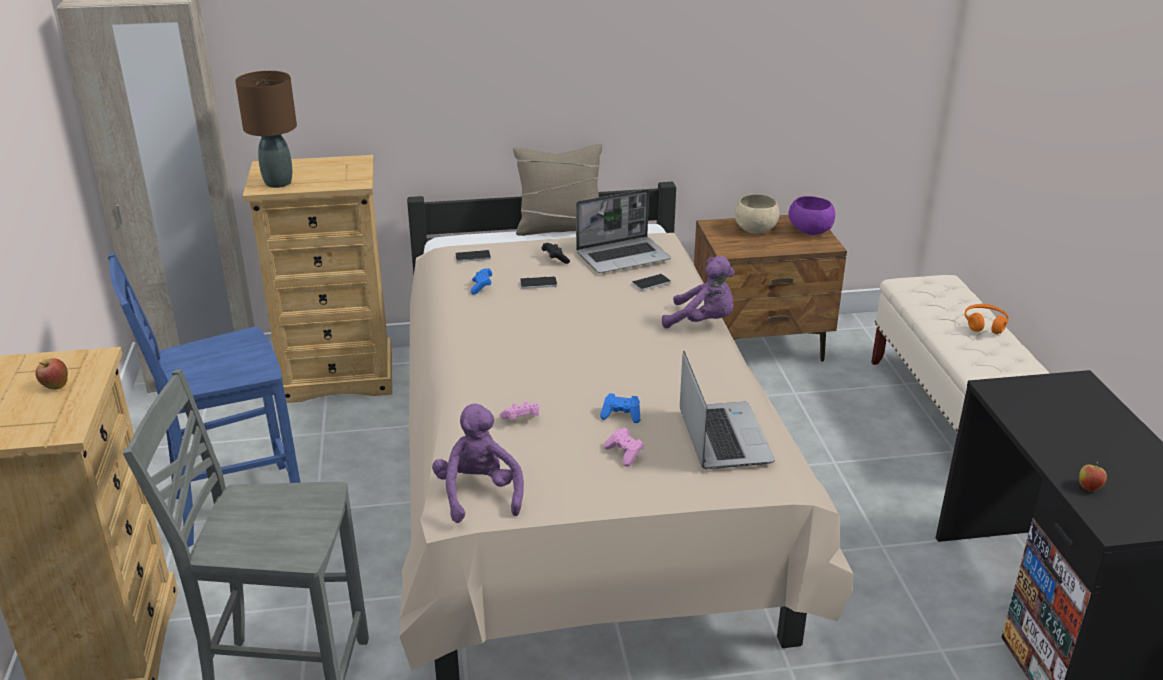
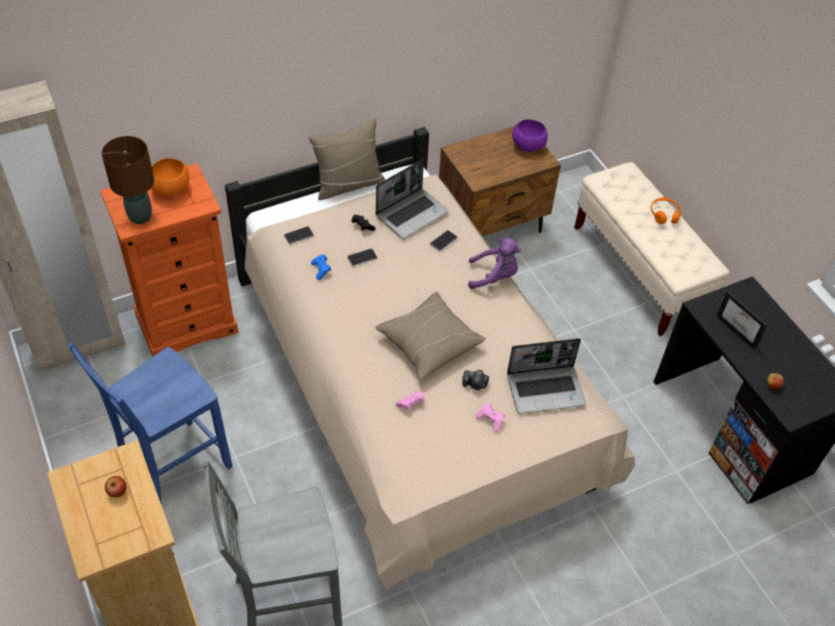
camera: 20 degrees left, 20 degrees up
beige dresser [243,155,392,403] -> orange dresser [100,163,238,357]
purple plush toy [432,404,524,523] -> none
blue game controller [600,393,640,423] -> camera [462,370,489,390]
laptop [680,351,775,469] -> laptop turned 105 degrees clockwise [507,338,586,414]
beige bowl [735,194,779,234] -> none
none -> orange bowl [151,158,189,196]
none -> beige pillow [375,292,486,379]
none -> picture frame [717,291,768,350]

